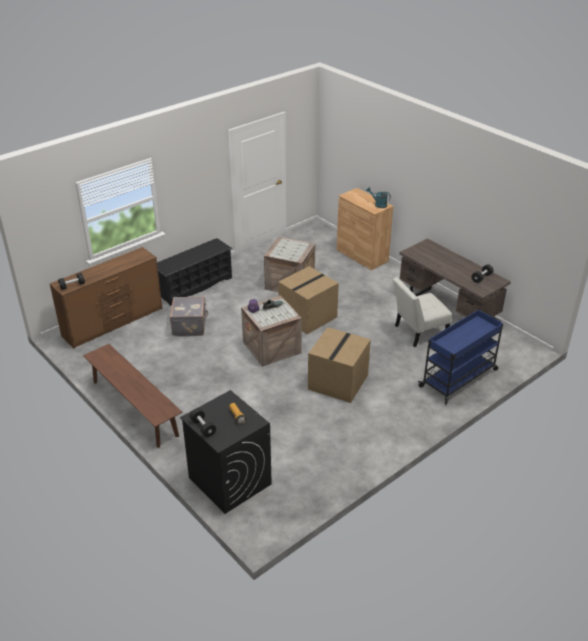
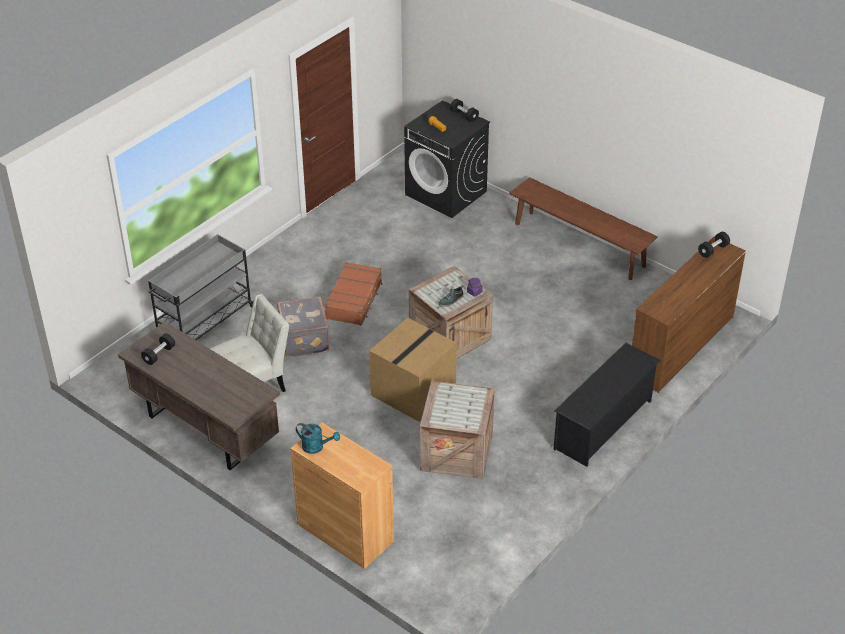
camera: 170 degrees right, 5 degrees up
grey suitcase [170,297,208,337] -> grey suitcase moved to [277,296,330,358]
cardboard box [308,327,371,403] -> brown suitcase [325,262,383,325]
blue cart [418,310,503,405] -> grey cart [148,234,254,340]

